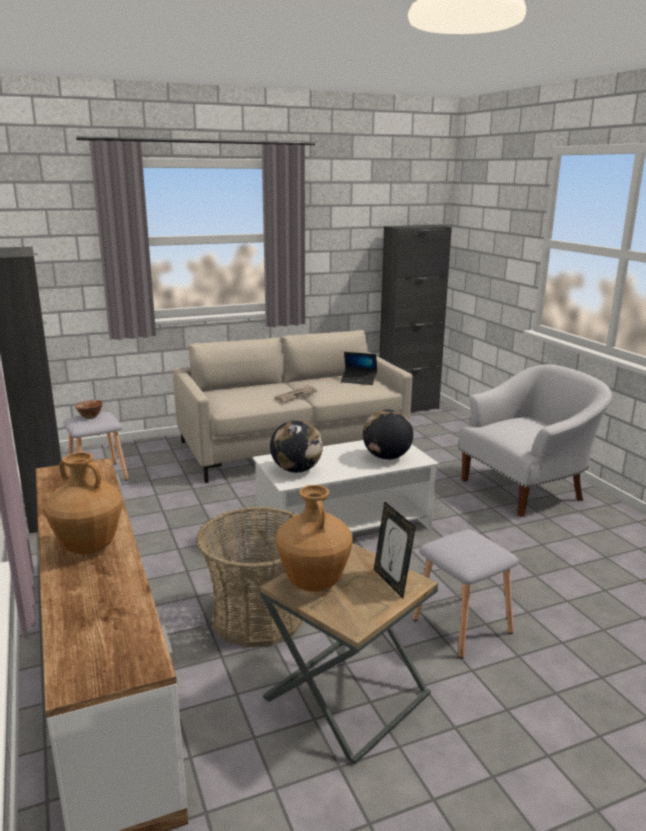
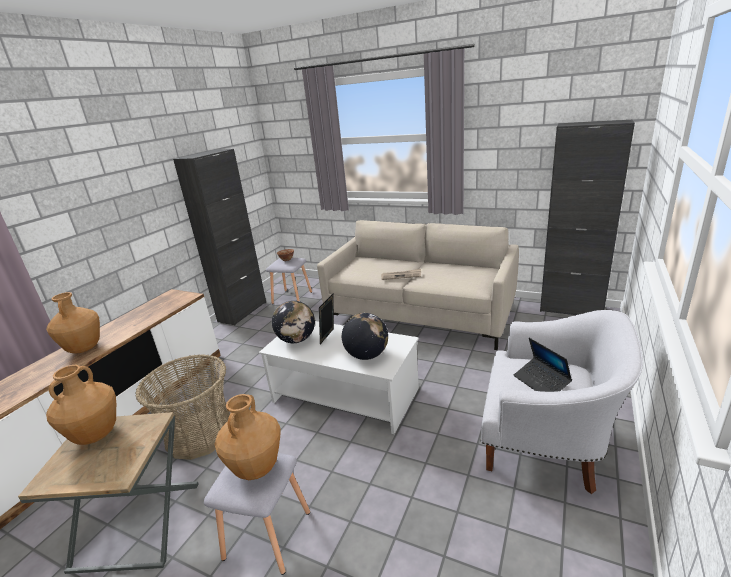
camera: 50 degrees right, 5 degrees up
laptop [341,352,377,385] -> laptop moved to [514,338,572,392]
picture frame [374,501,416,599] -> picture frame moved to [319,294,334,344]
none -> brown vase [214,394,281,480]

